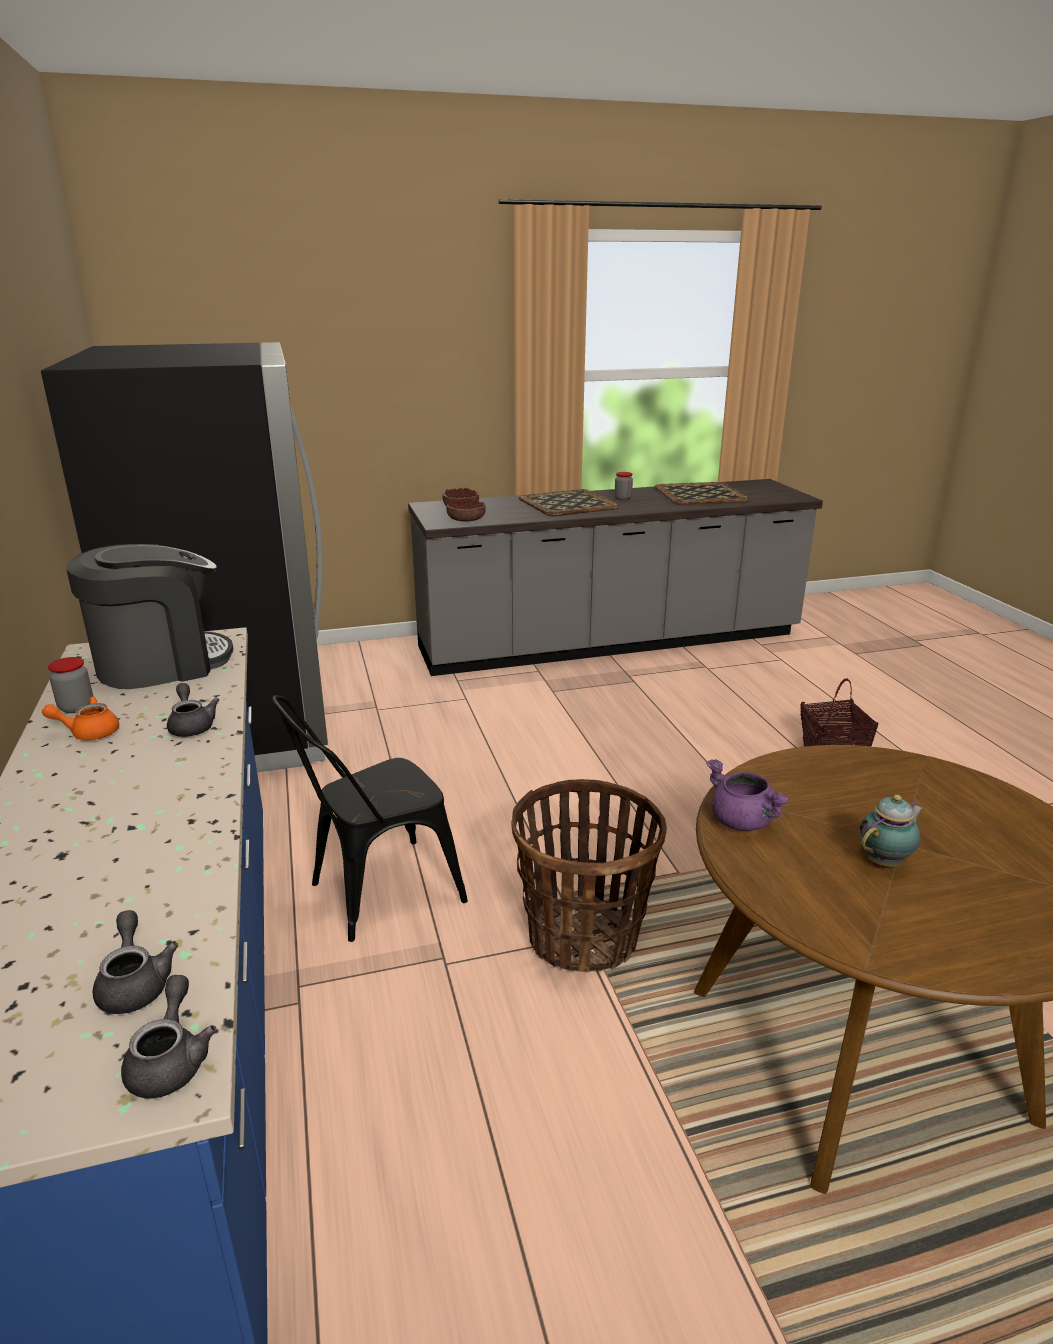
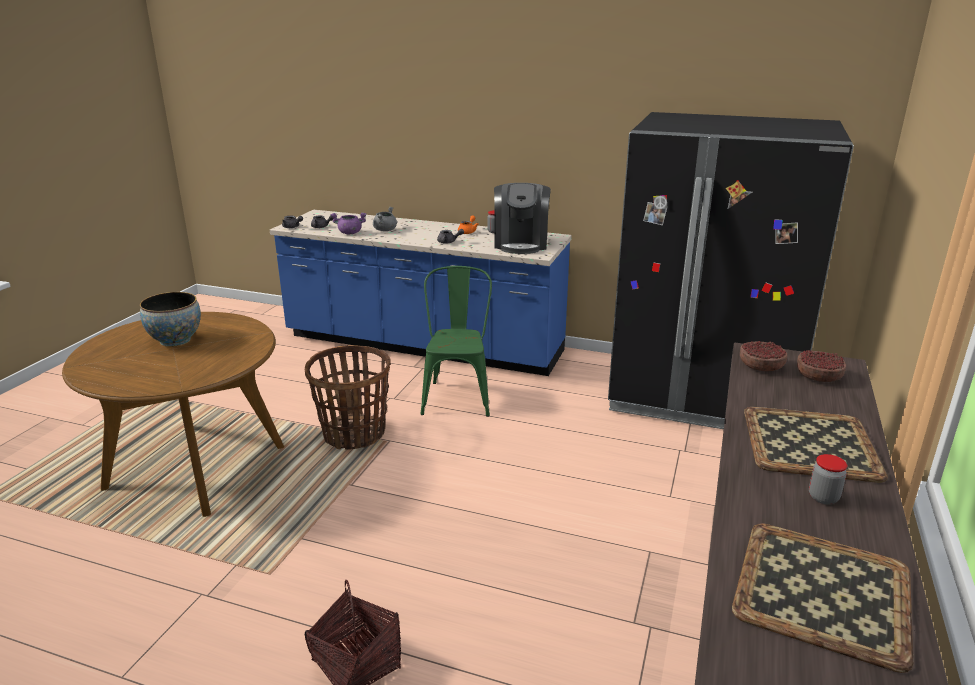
camera: 125 degrees right, 0 degrees up
black chair [272,696,468,942] -> green chair [420,266,492,417]
purple cooking pot [706,759,790,831] -> purple cooking pot moved to [331,212,366,234]
teapot [860,794,924,867] -> bowl [140,292,201,347]
none -> grey cooking pot [373,207,397,231]

